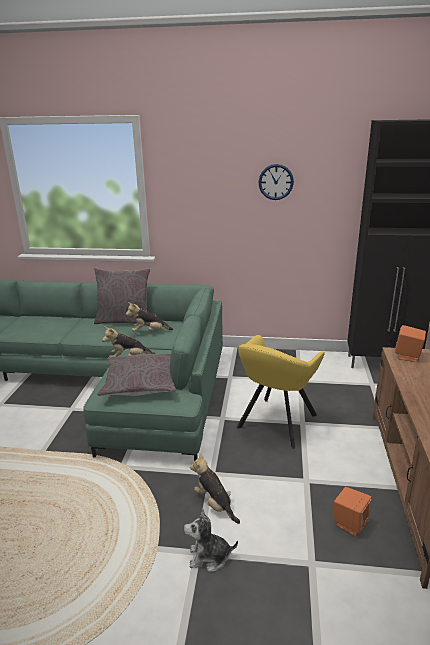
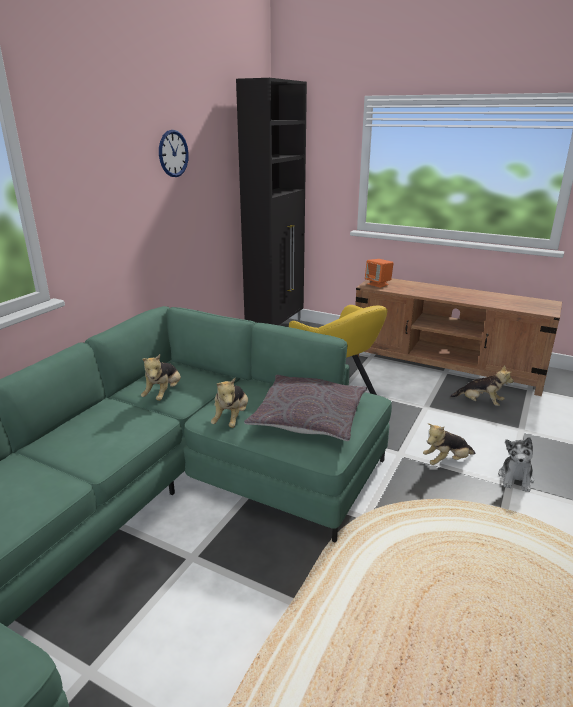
camera: 70 degrees left, 0 degrees up
grey pillow [94,268,150,326] -> none
orange speaker [334,487,371,536] -> plush toy [450,365,514,406]

